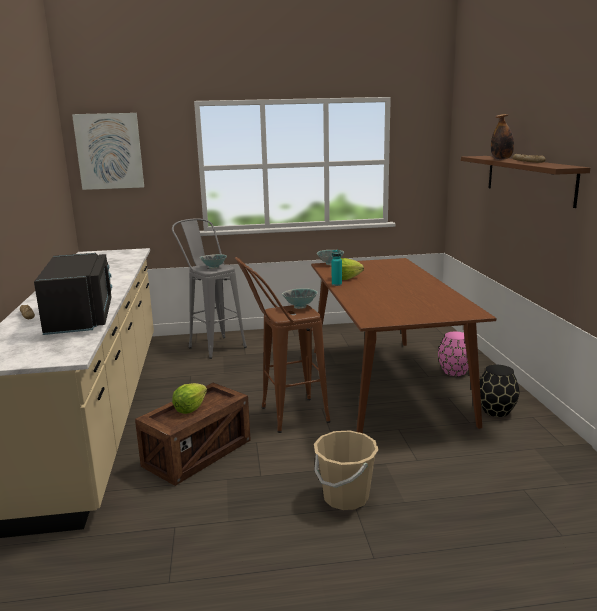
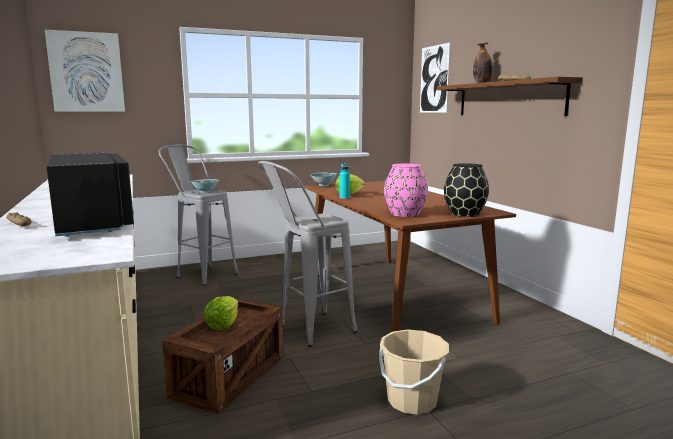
camera: 15 degrees left, 5 degrees down
brown stool [235,257,331,433] -> grey stool [259,161,357,347]
bowl [282,288,318,309] -> none
pink vase [438,332,469,376] -> pink vase moved to [384,164,428,217]
black vase [480,365,519,417] -> black vase moved to [444,163,489,217]
none -> picture [420,42,450,113]

